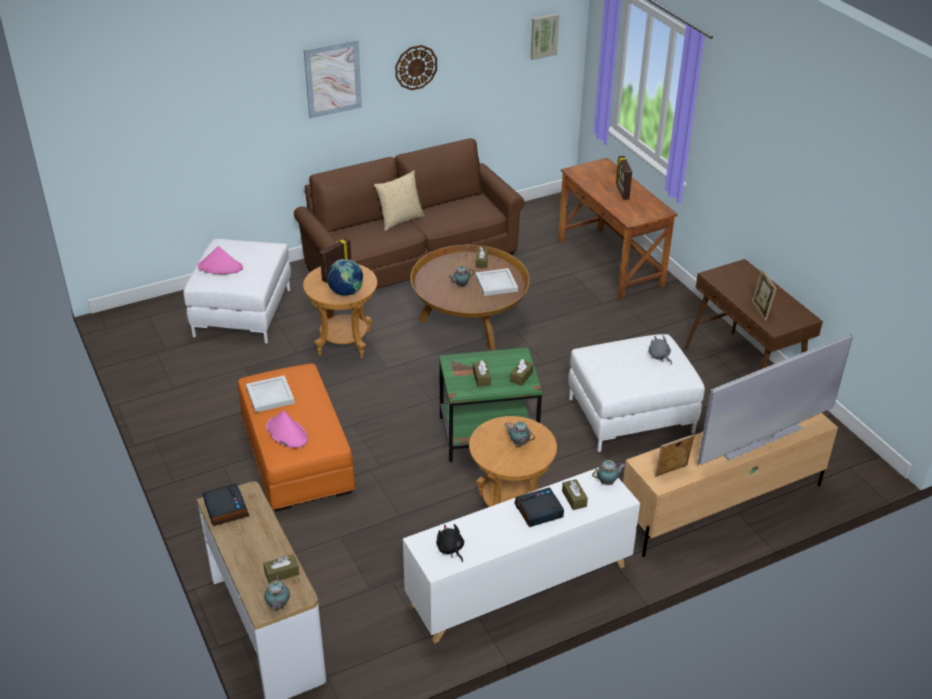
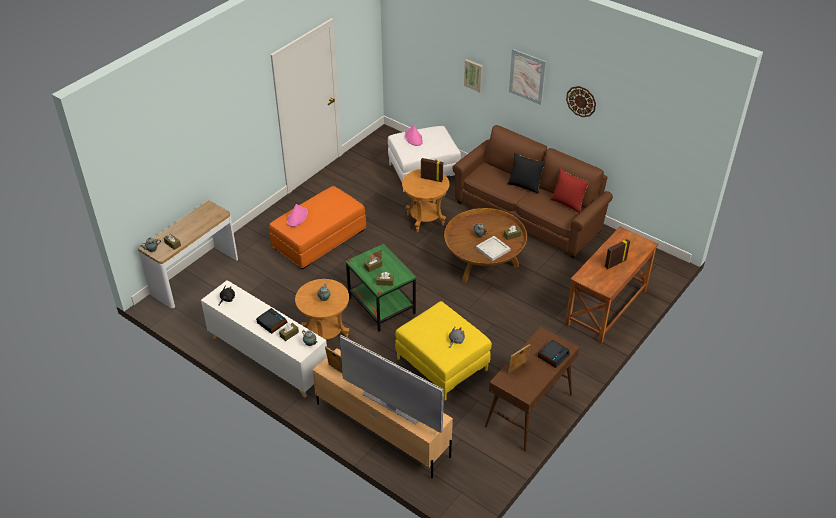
camera: 65 degrees right, 5 degrees up
alarm clock [203,483,249,526] -> alarm clock moved to [538,340,570,368]
white tray [246,375,295,413] -> none
globe [327,259,363,296] -> none
beige pillow [374,170,425,231] -> black pillow [507,153,546,194]
picture [530,13,559,60] -> picture moved to [464,59,483,92]
white ottoman [568,334,705,452] -> yellow ottoman [395,301,492,400]
none -> red pillow [550,169,590,213]

